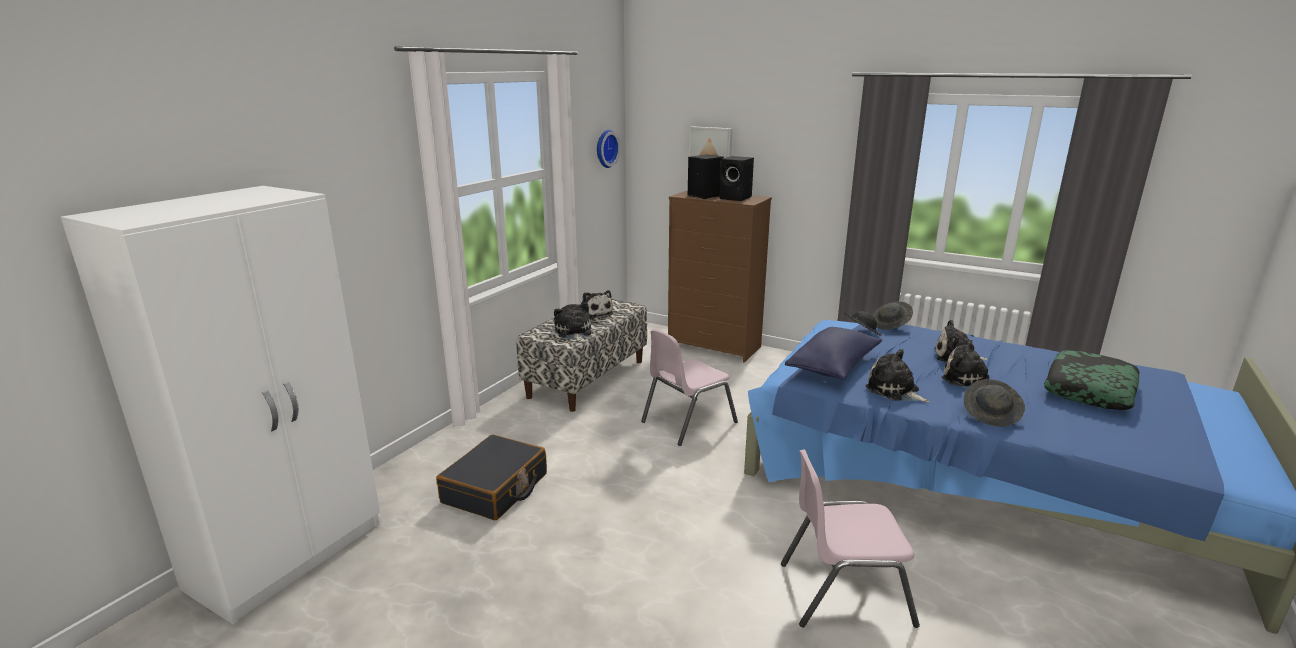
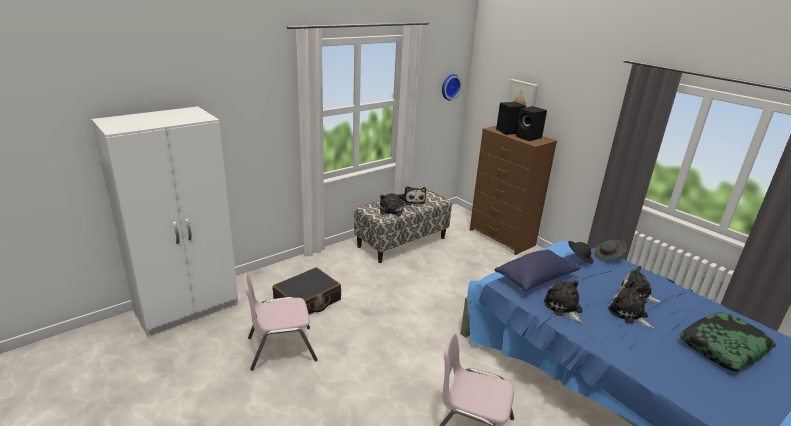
camera: 20 degrees right, 5 degrees up
pink chair [641,329,738,446] -> pink chair moved to [244,273,318,371]
grey hat [964,379,1025,427] -> none

